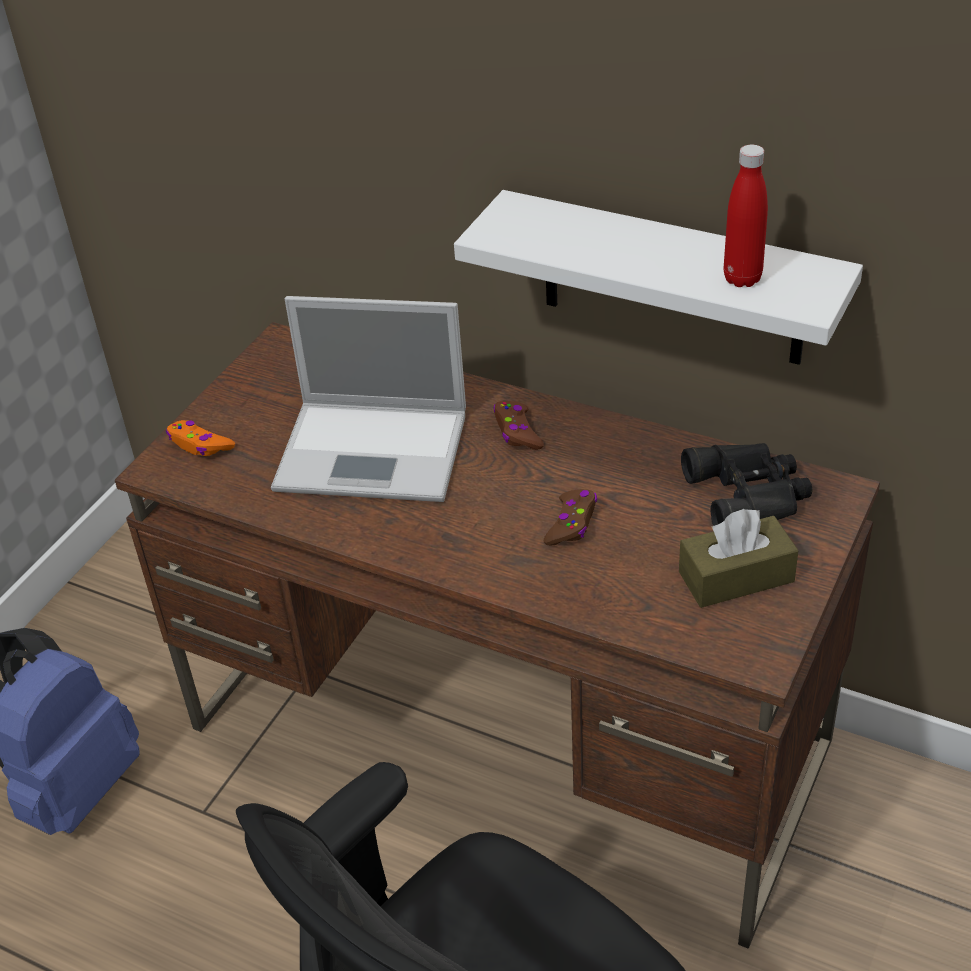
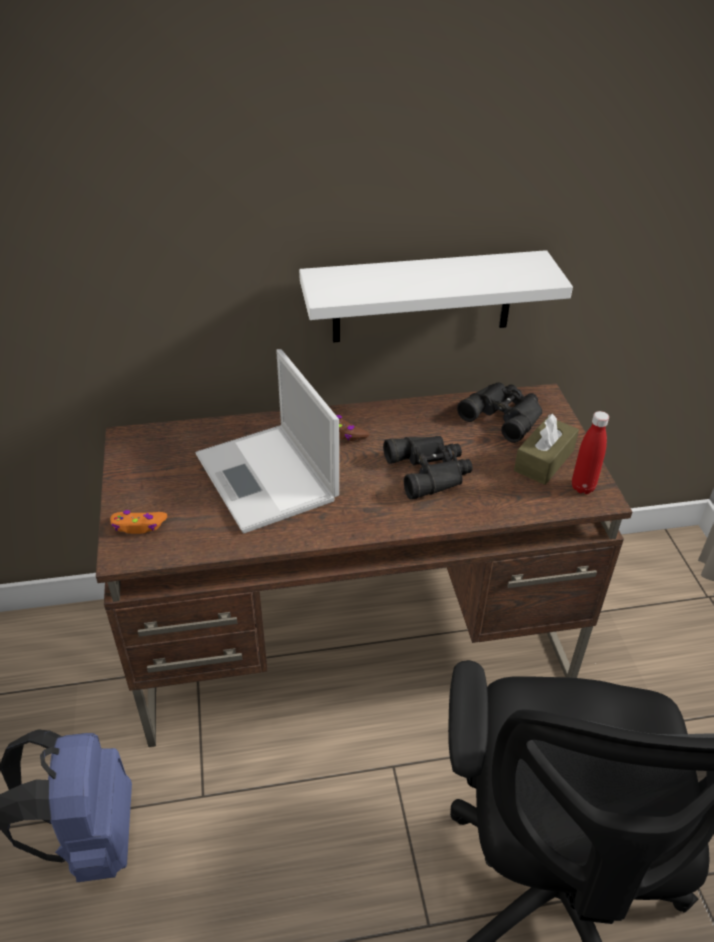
camera: 40 degrees left, 0 degrees up
laptop [271,296,466,502] -> laptop turned 90 degrees clockwise [195,349,339,533]
brown game controller [544,489,597,545] -> black binoculars [383,436,473,499]
red bottle [724,145,768,287] -> red bottle moved to [572,411,609,494]

